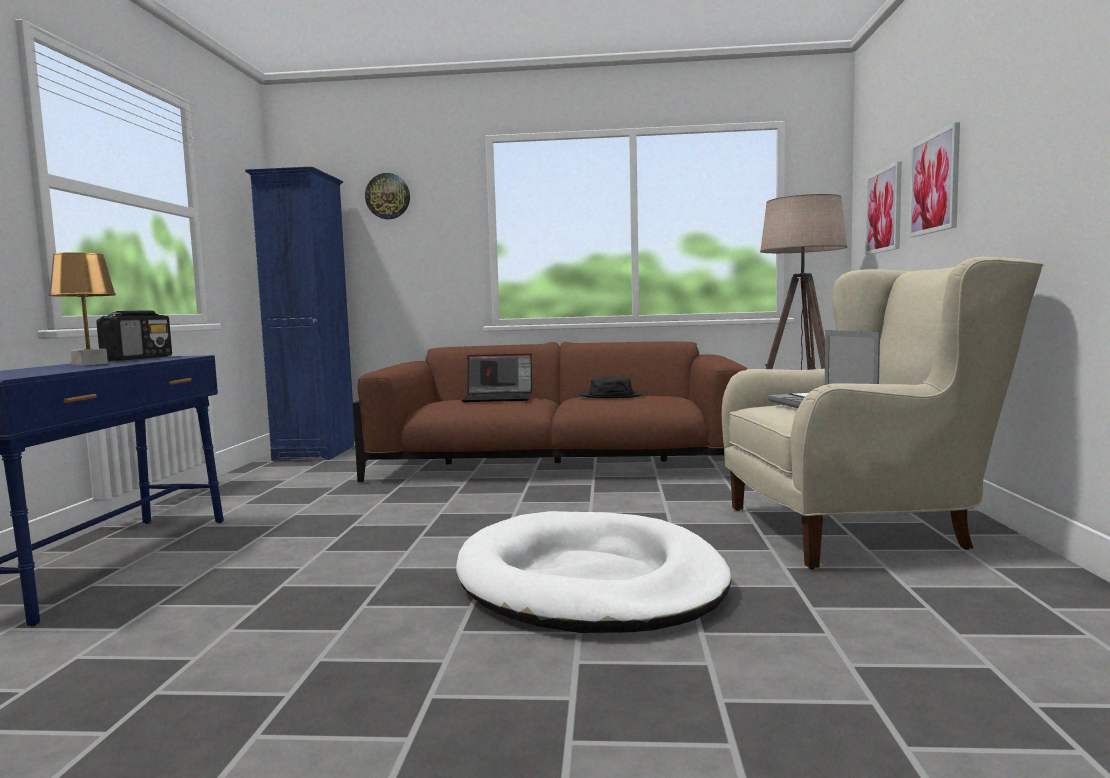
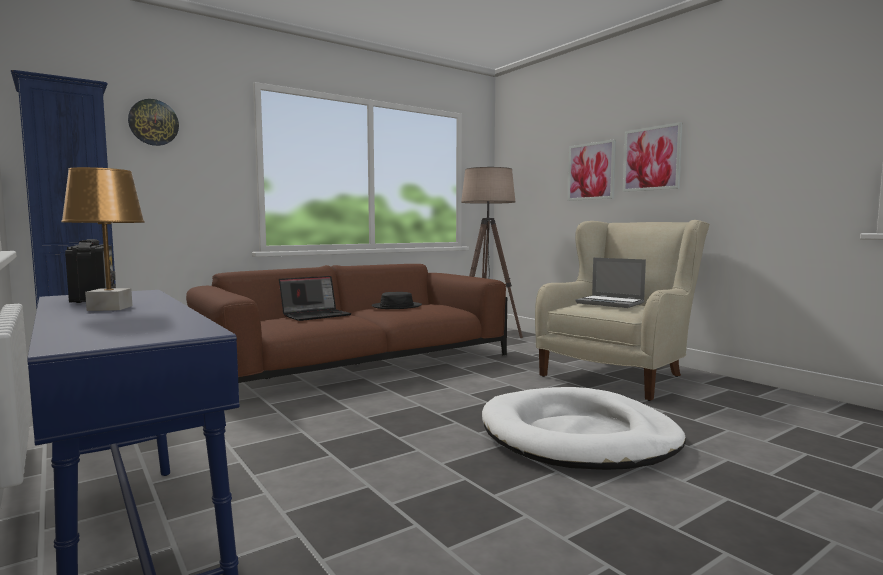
camera: 40 degrees left, 0 degrees up
picture [865,161,902,255] -> picture moved to [623,122,683,192]

